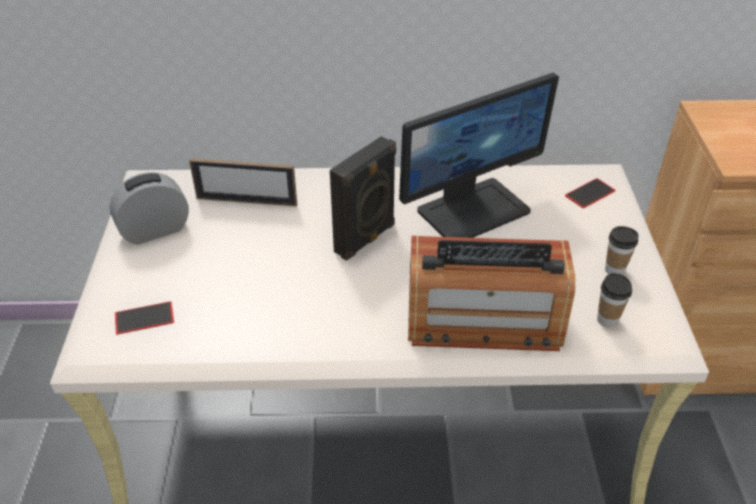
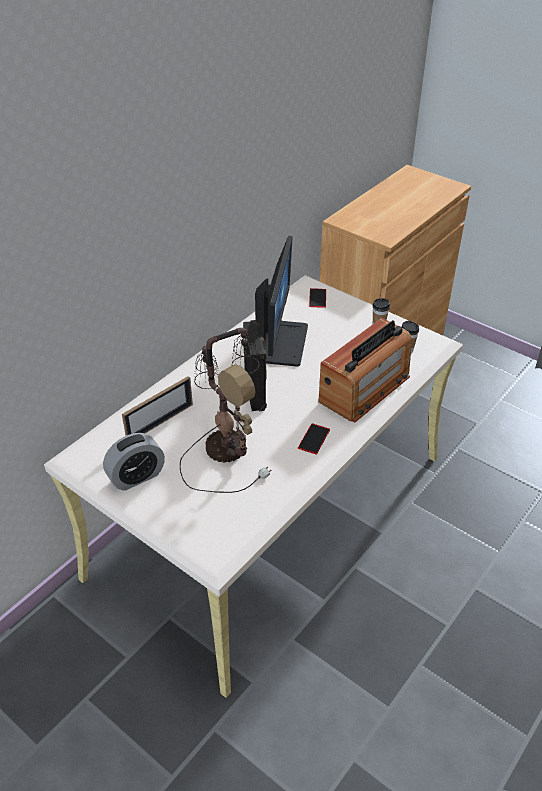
camera: 50 degrees left, 0 degrees up
alarm clock [110,172,189,245] -> alarm clock turned 135 degrees counterclockwise [103,433,165,491]
phone [115,301,174,334] -> phone moved to [298,423,330,455]
none -> table lamp [180,328,272,493]

